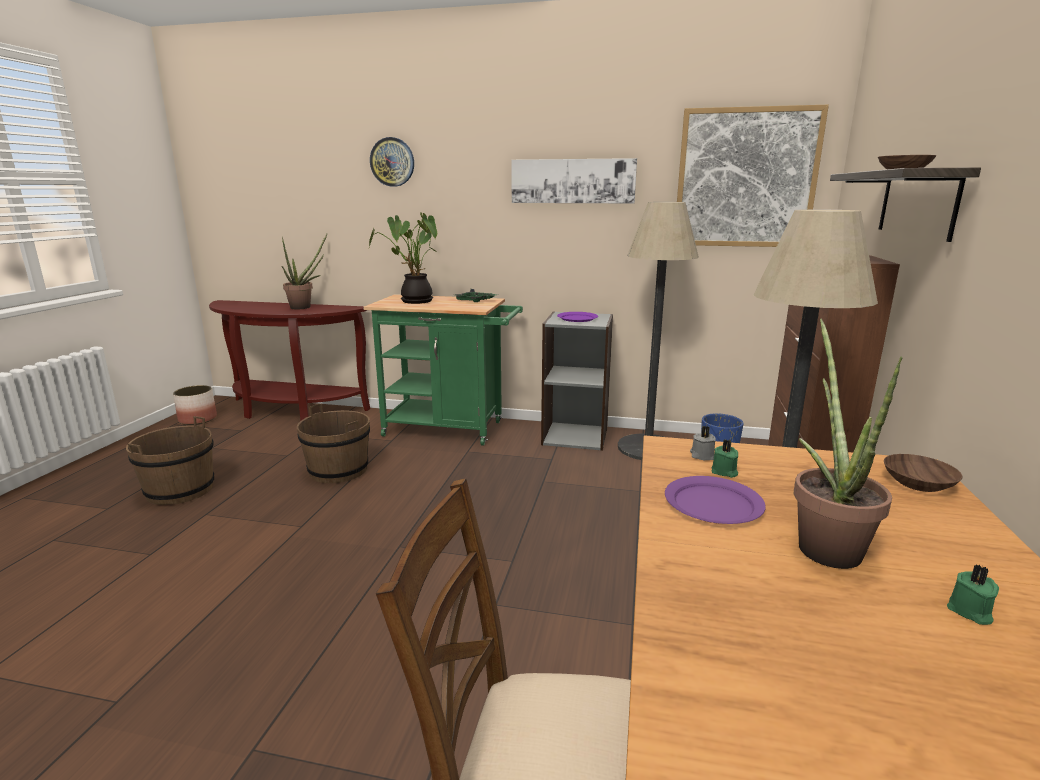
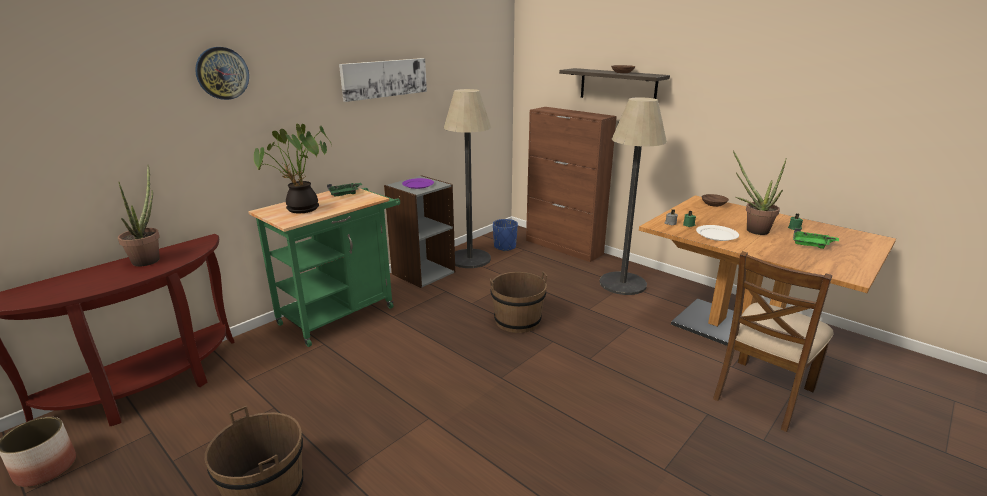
camera: 60 degrees left, 5 degrees up
brown bucket [297,404,370,483] -> brown bucket moved to [490,272,547,333]
purple plate [665,476,766,524] -> white plate [696,225,739,241]
picture [677,105,829,247] -> none
none -> green tray [793,228,839,249]

